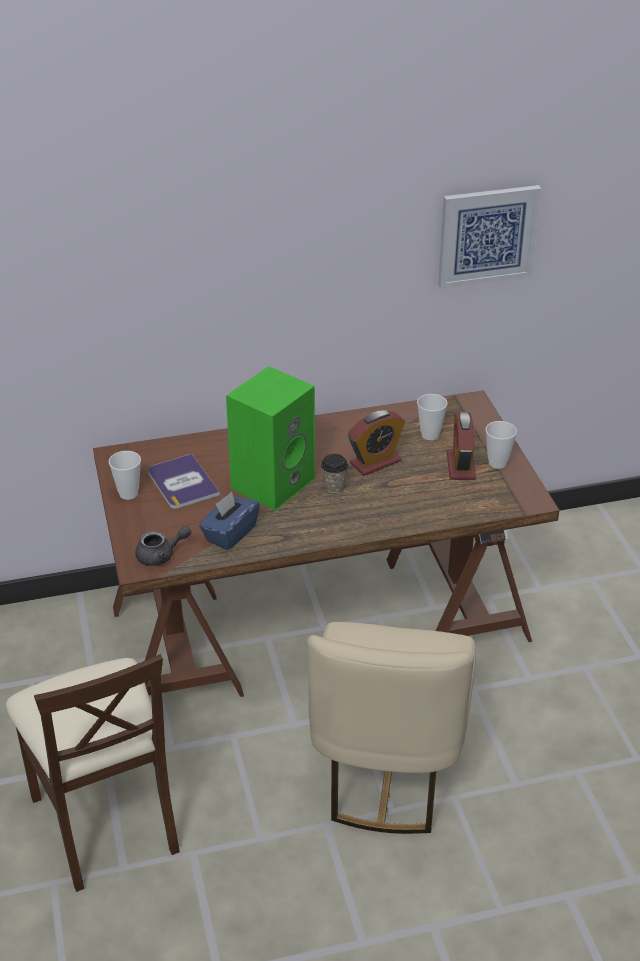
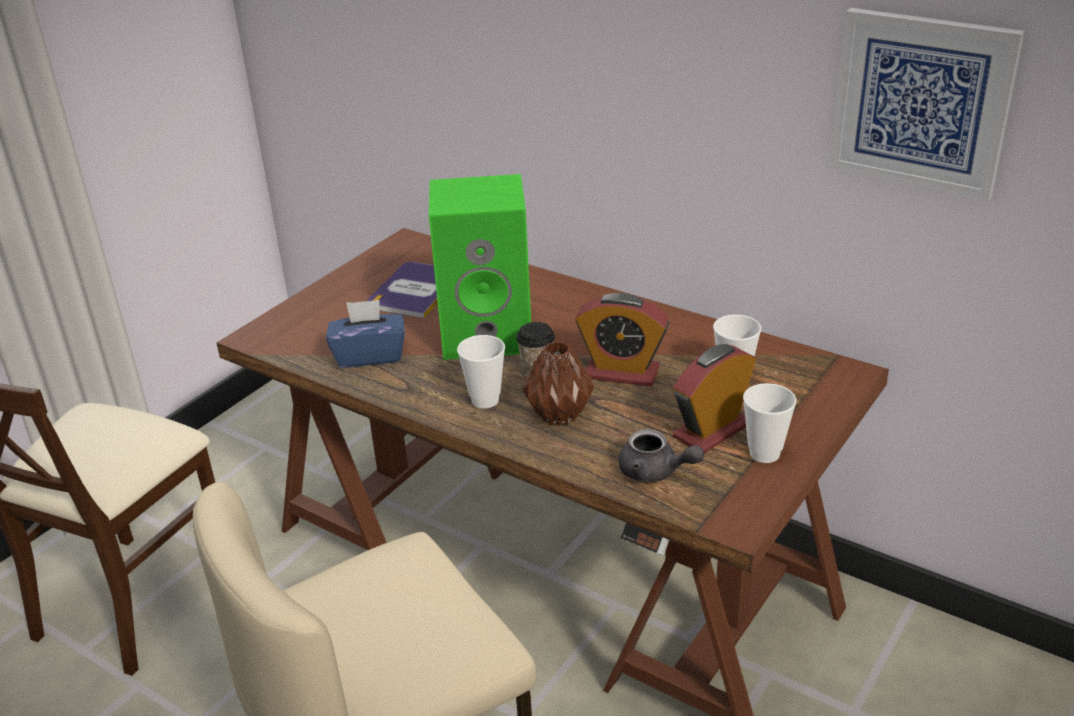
camera: 50 degrees right, 5 degrees down
cup [109,451,141,500] -> cup moved to [457,335,505,408]
grey teapot [135,526,191,566] -> grey teapot moved to [619,429,704,482]
none -> brown vase [522,341,594,426]

